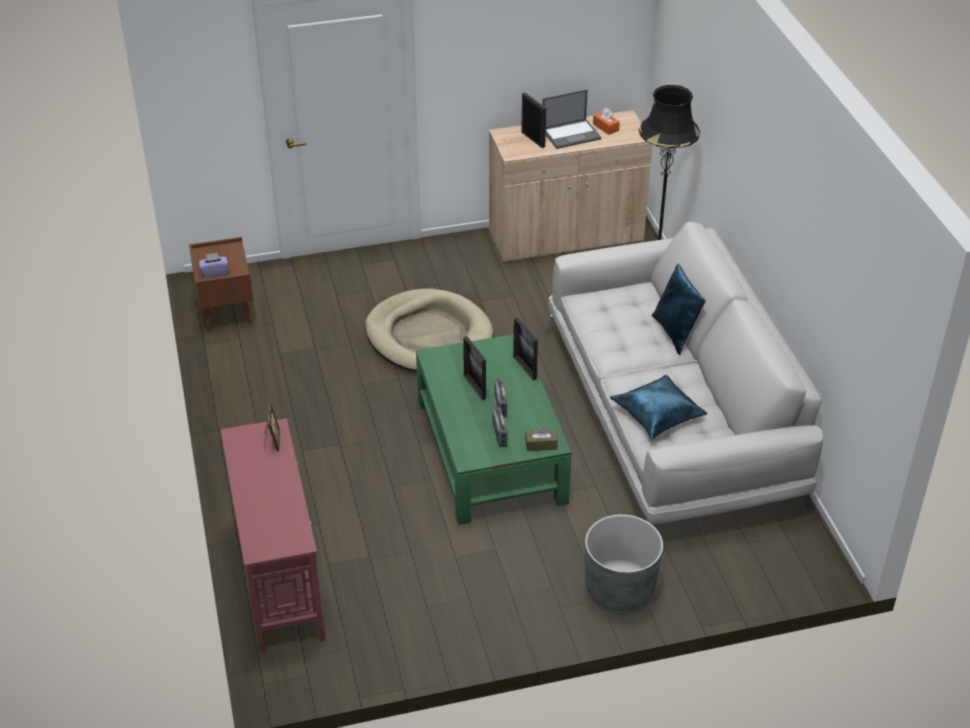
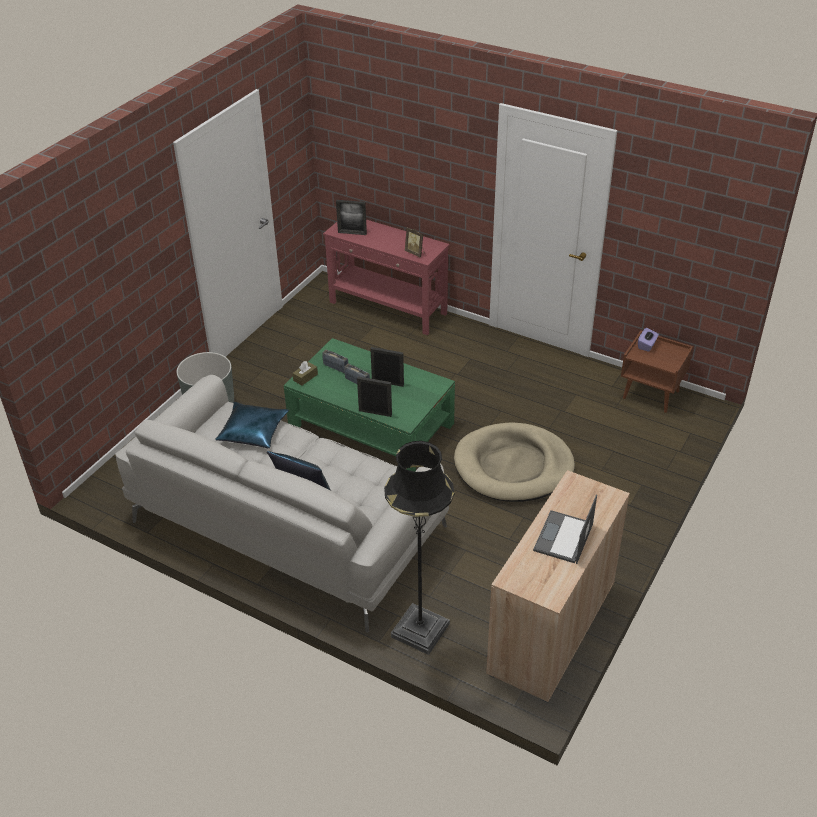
camera: 135 degrees right, 0 degrees up
picture frame [521,93,546,148] -> picture frame moved to [336,200,367,235]
orange tissue box [593,108,620,135] -> none

